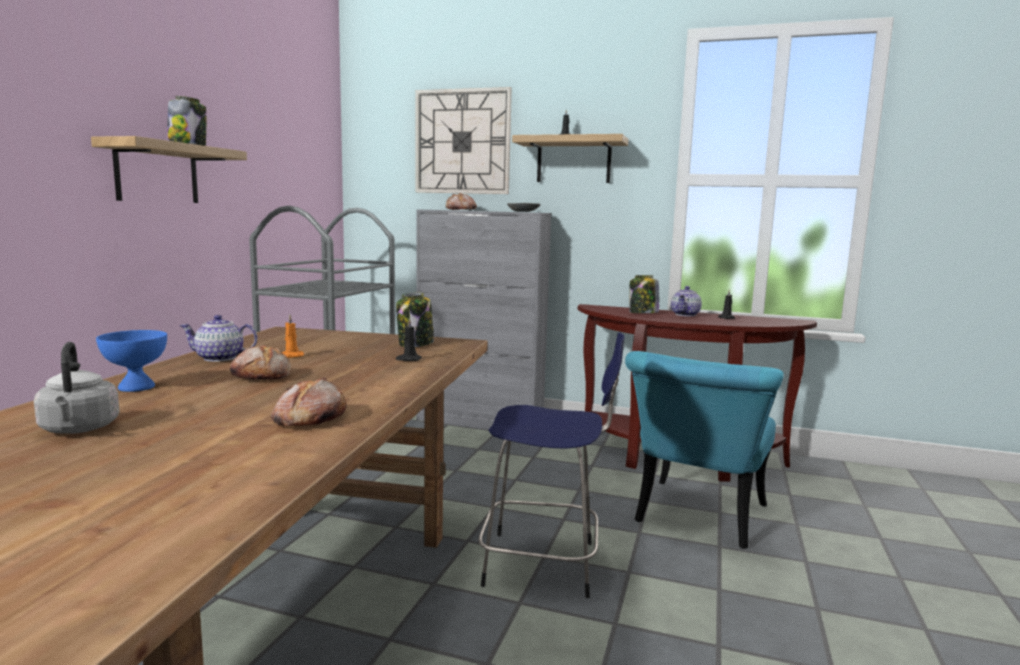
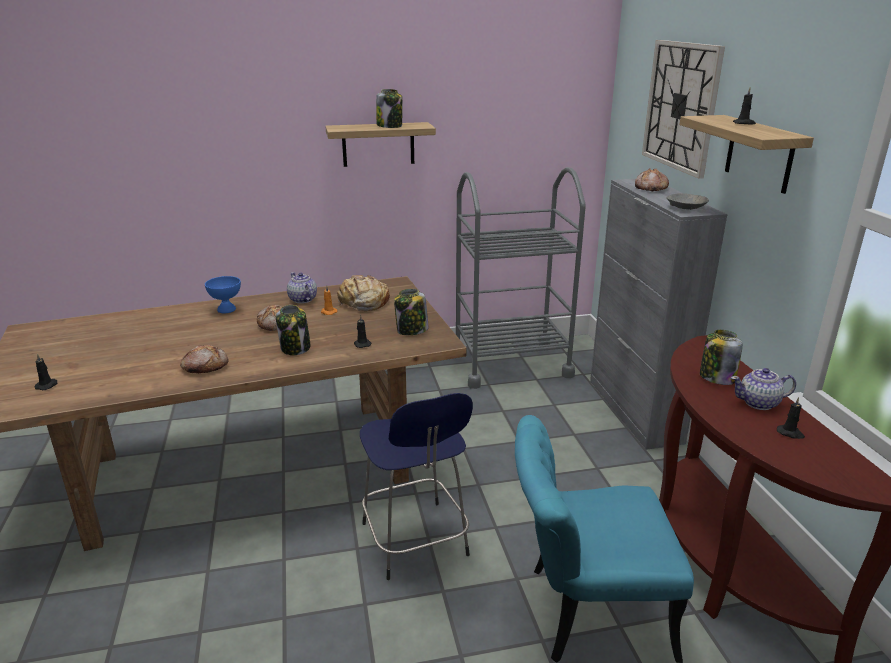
camera: 60 degrees right, 15 degrees up
grey kettle [34,342,120,434] -> none
none -> black candle [35,353,57,390]
none -> jar [276,305,311,355]
none -> bread [337,275,390,311]

